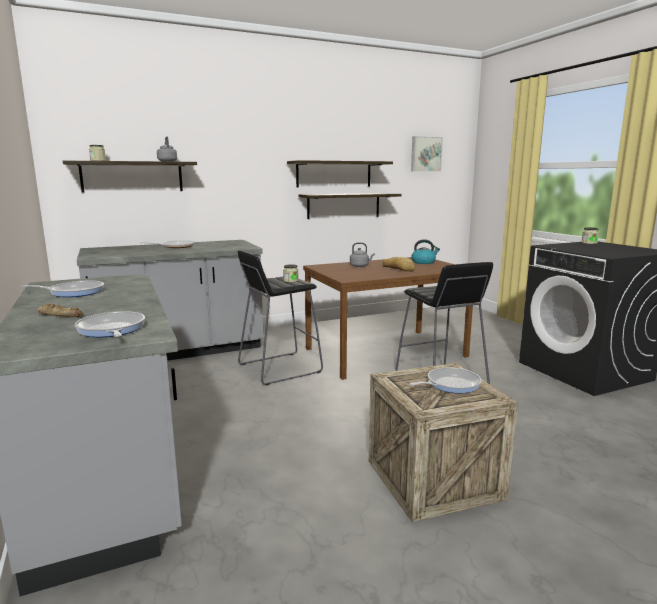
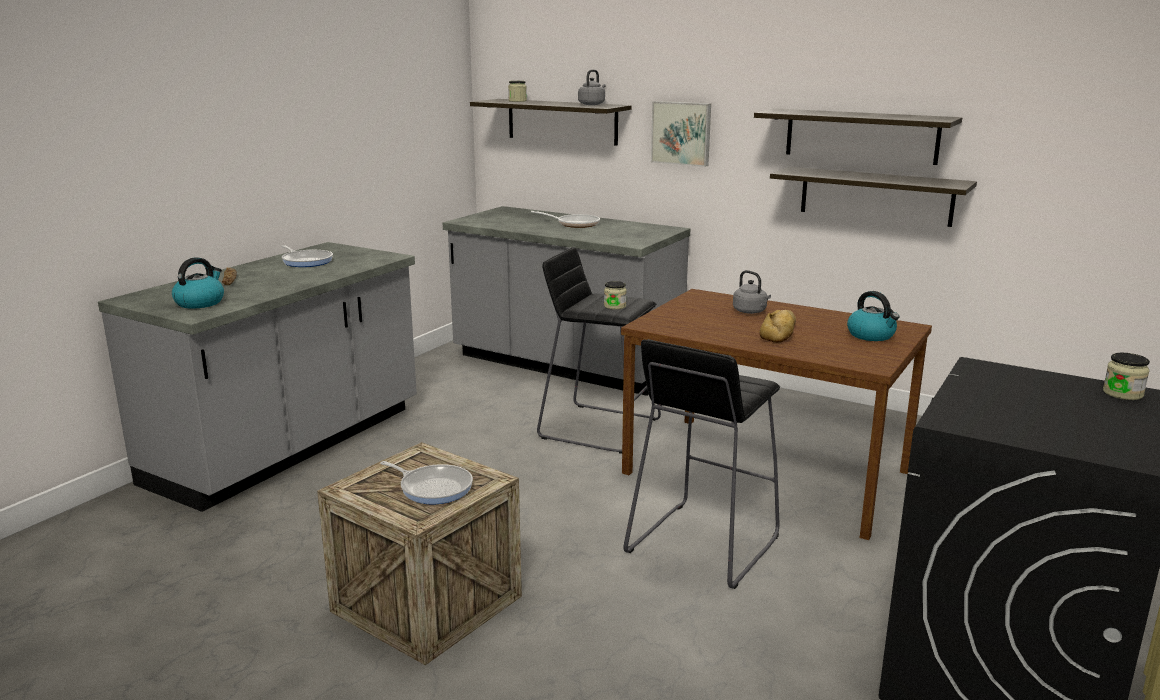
camera: 55 degrees right, 5 degrees up
frying pan [75,311,145,337] -> kettle [172,257,224,309]
picture [411,136,443,172] -> picture moved to [651,101,711,167]

